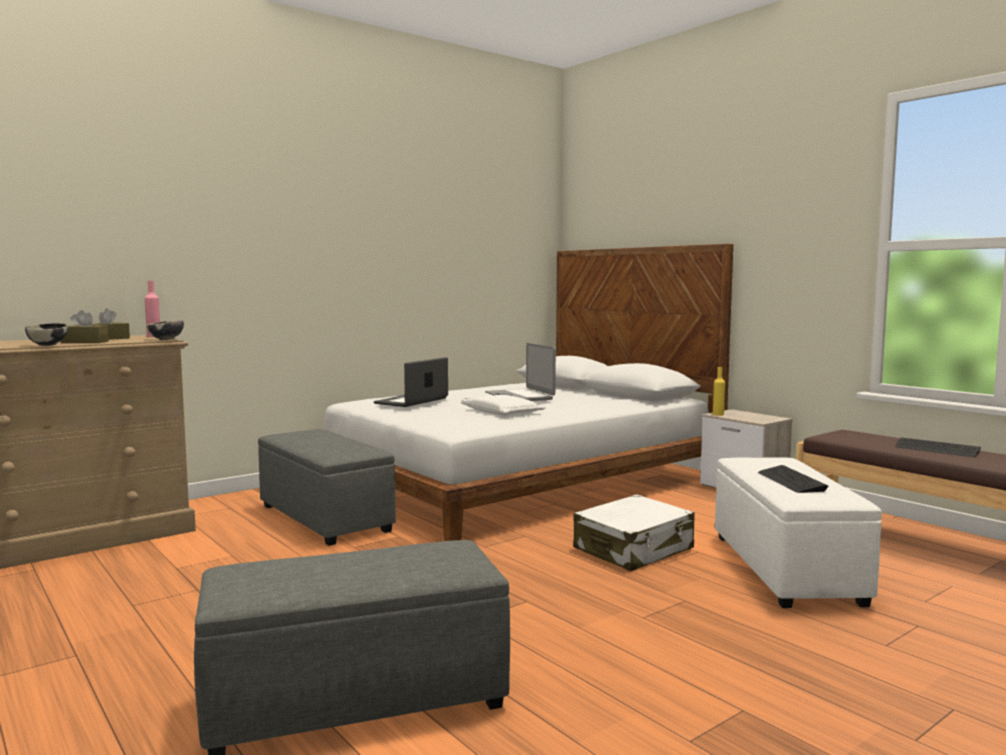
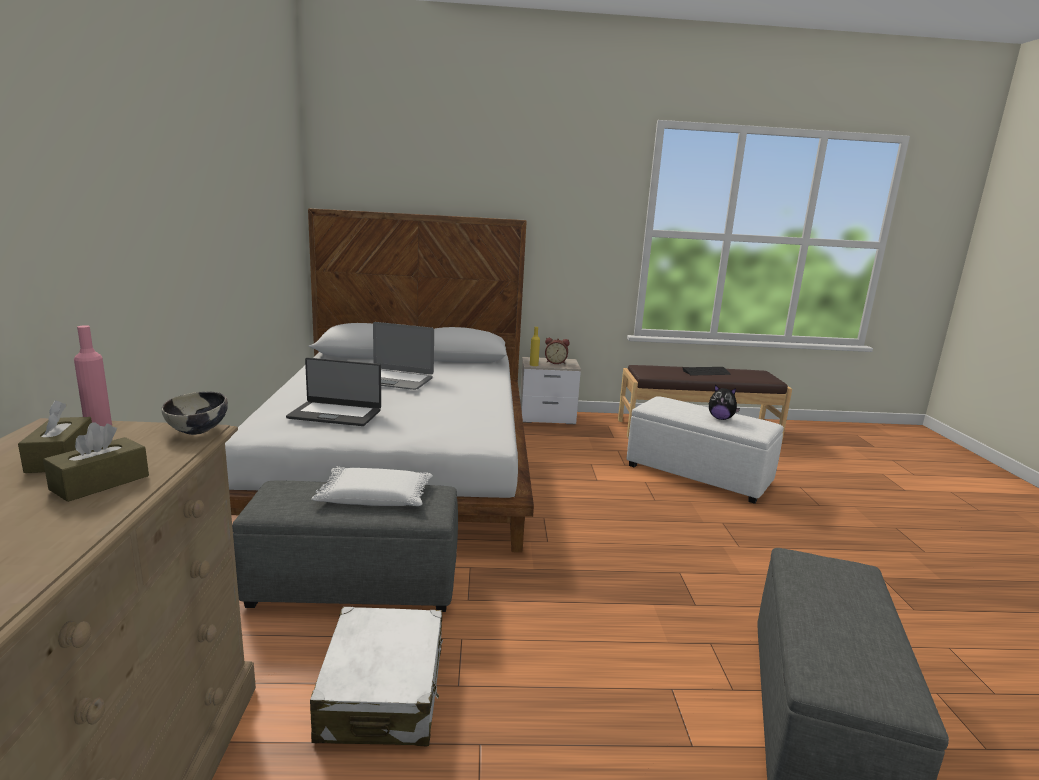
camera: 55 degrees left, 10 degrees up
bowl [25,323,68,346] -> none
laptop [374,357,448,407] -> laptop turned 60 degrees counterclockwise [286,357,381,426]
white pillow [461,394,546,415] -> white pillow moved to [311,466,433,506]
white suitcase [573,494,695,571] -> white suitcase moved to [310,607,443,746]
keyboard [758,465,828,493] -> plush toy [709,385,740,420]
none -> alarm clock [545,338,570,364]

